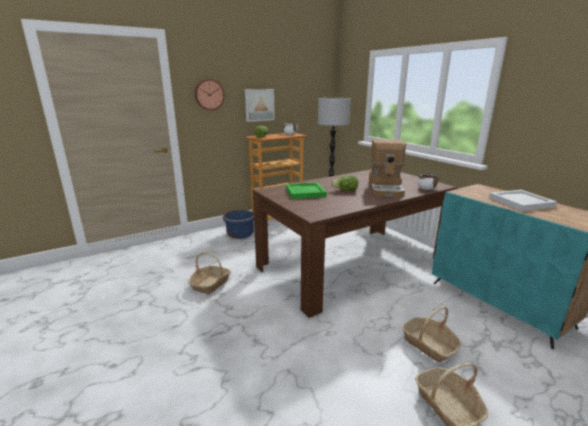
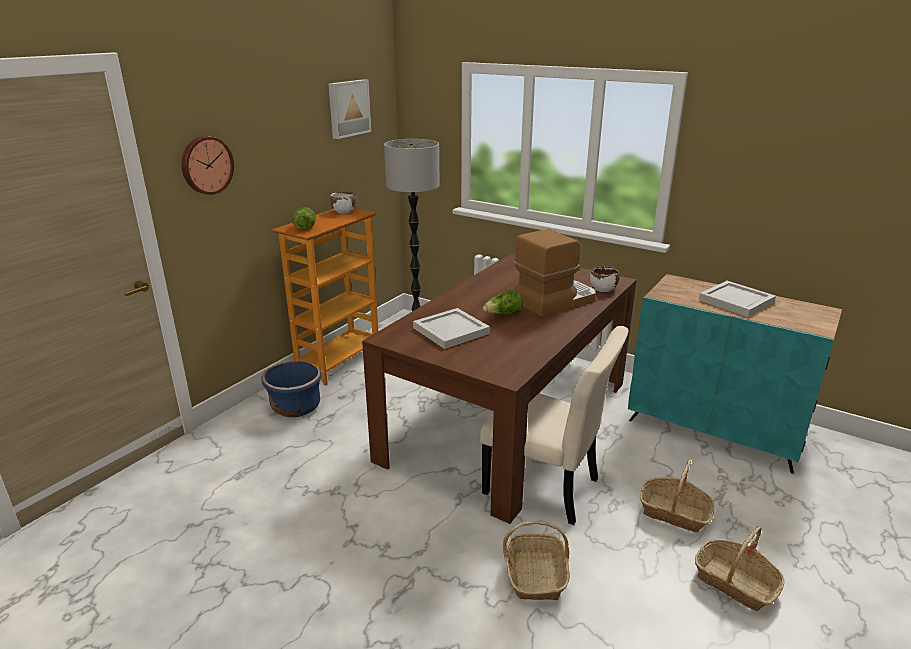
camera: 25 degrees left, 5 degrees up
basket [188,252,231,295] -> basket moved to [503,521,570,600]
picture [245,89,275,122] -> picture moved to [328,79,371,139]
green tray [286,182,327,199] -> white tray [413,308,490,349]
coffee machine [369,139,406,197] -> coffee machine turned 105 degrees counterclockwise [514,229,596,317]
none -> beige chair [480,326,629,525]

